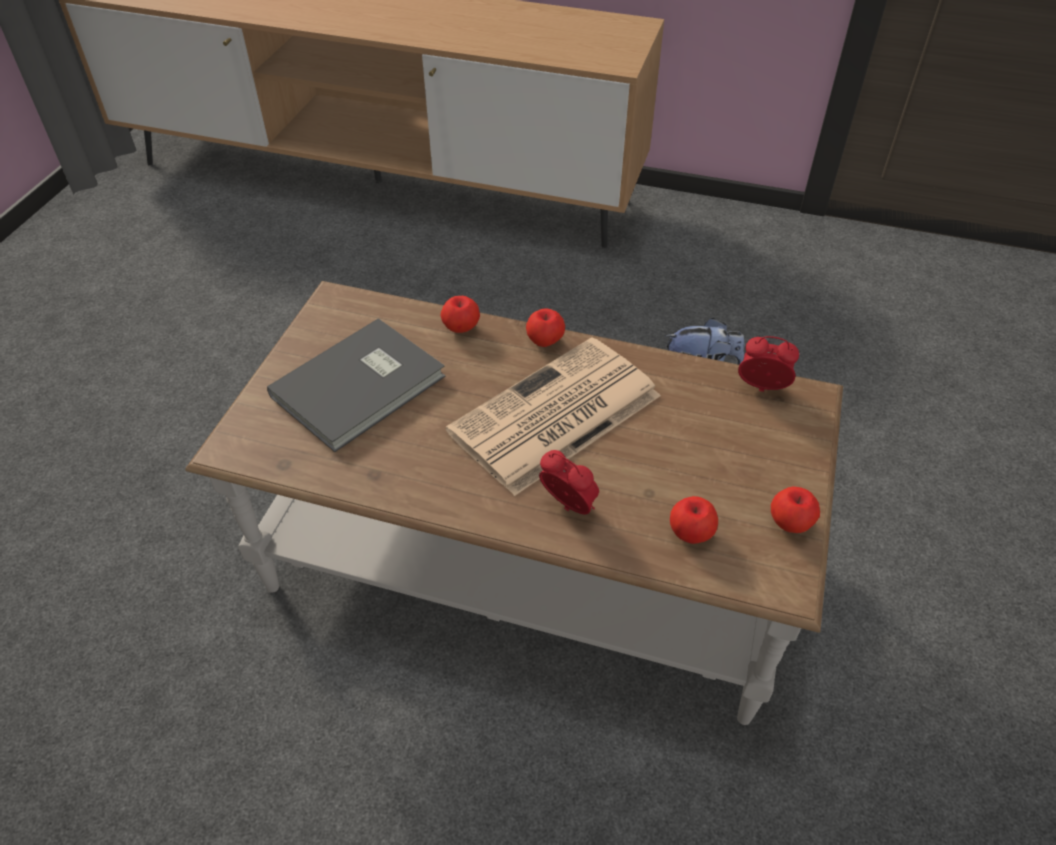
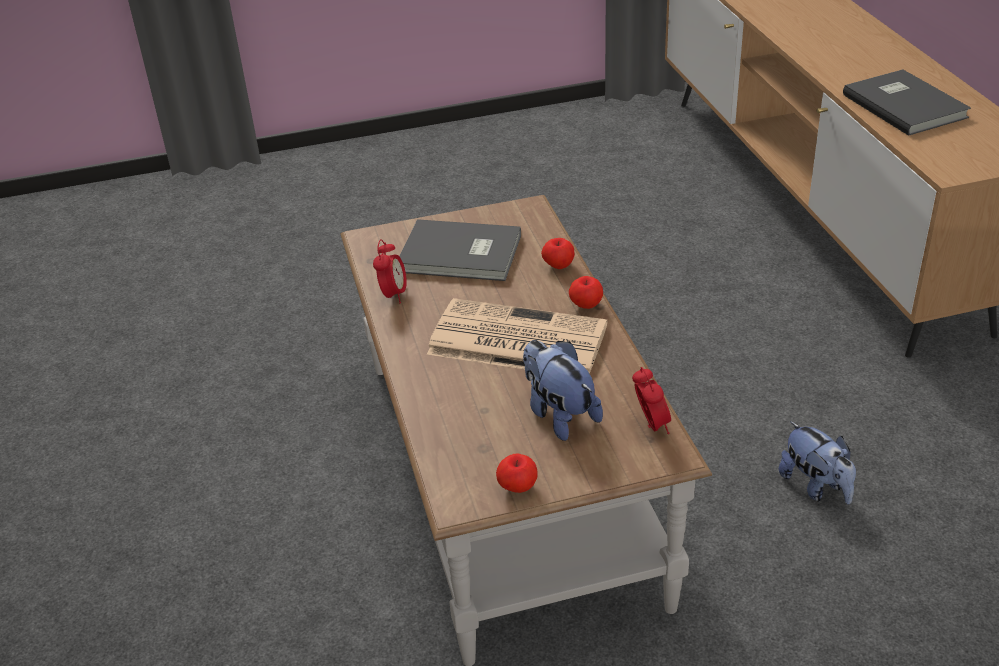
camera: 60 degrees right, 10 degrees down
alarm clock [539,450,599,514] -> alarm clock moved to [373,239,407,303]
apple [670,496,718,544] -> none
none -> plush toy [523,340,603,441]
none -> grey book [843,69,971,136]

